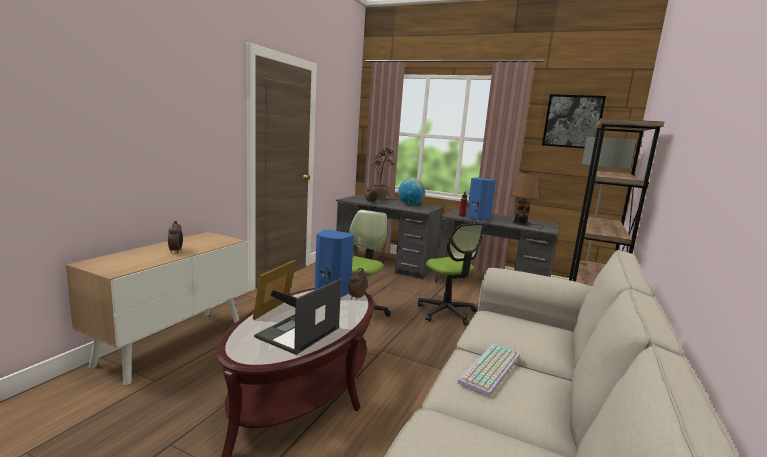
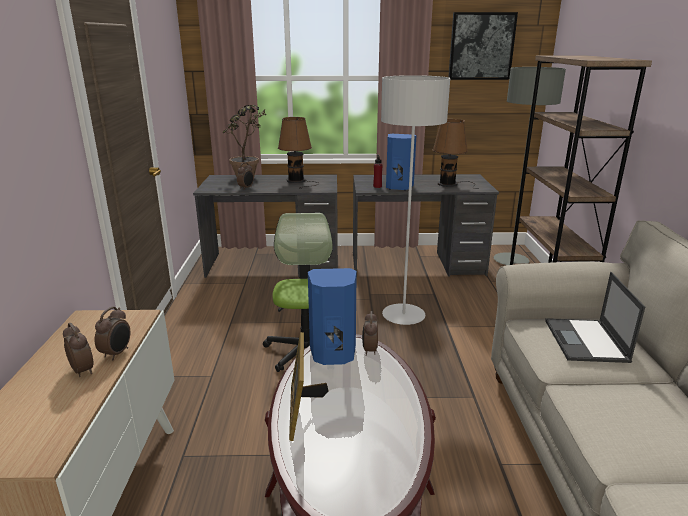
camera: 25 degrees left, 10 degrees up
laptop [254,278,341,355] -> laptop moved to [545,272,645,363]
globe [398,178,425,205] -> brown table lamp [278,117,319,189]
office chair [418,223,484,325] -> grey floor lamp [381,75,450,325]
keyboard [457,344,520,397] -> none
none -> alarm clock [95,306,130,360]

